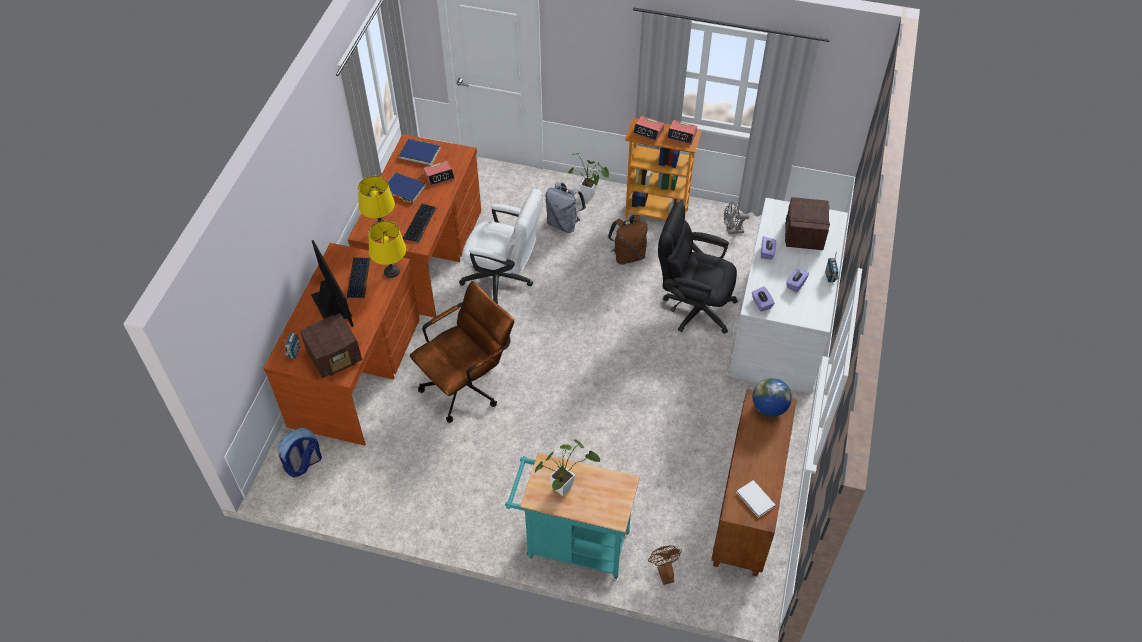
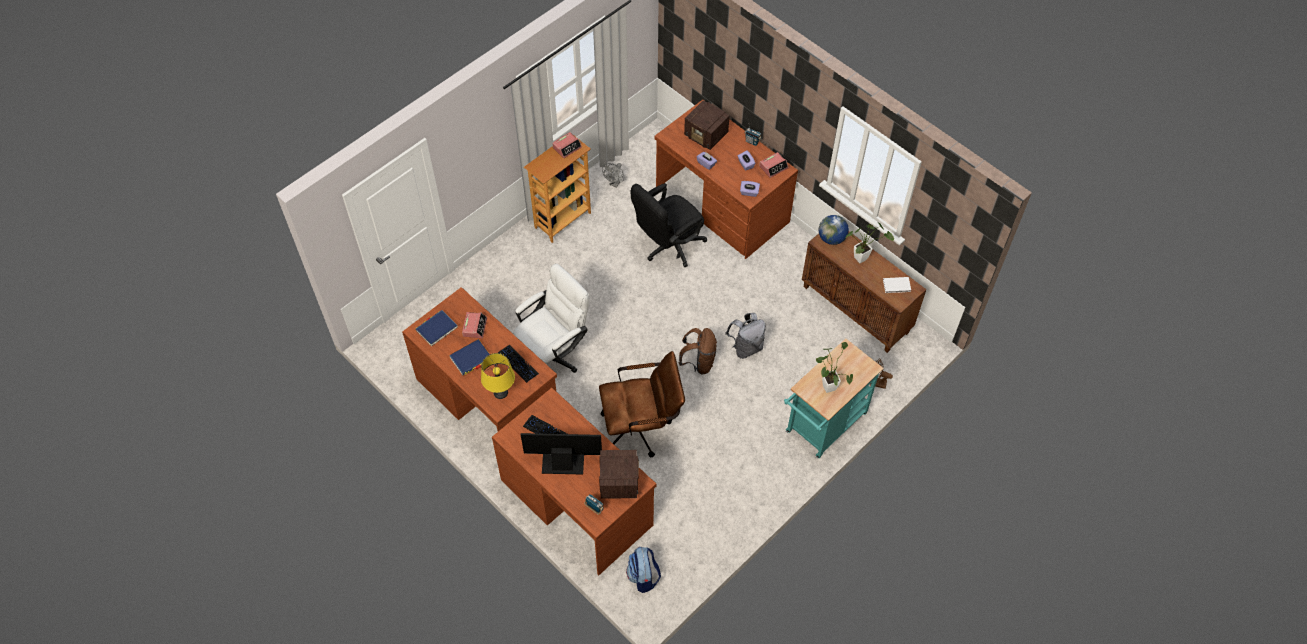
camera: 60 degrees left, 5 degrees up
yellow table lamp [368,221,406,278] -> none
brown office chair [410,281,514,423] -> brown office chair turned 90 degrees clockwise [599,351,685,457]
grey backpack [545,183,586,233] -> grey backpack moved to [726,313,766,359]
potted plant [568,153,609,200] -> potted plant moved to [846,222,894,263]
brown backpack [608,214,648,265] -> brown backpack moved to [679,328,717,374]
alarm clock [633,116,664,142] -> alarm clock moved to [759,152,788,178]
white desk [730,198,848,394] -> brown desk [654,100,798,259]

